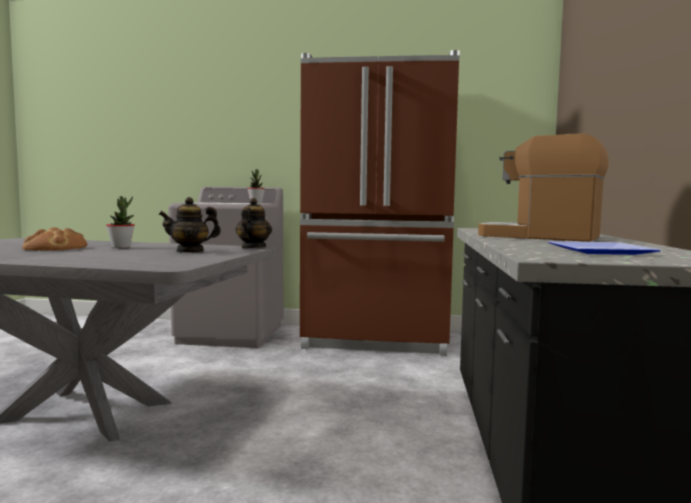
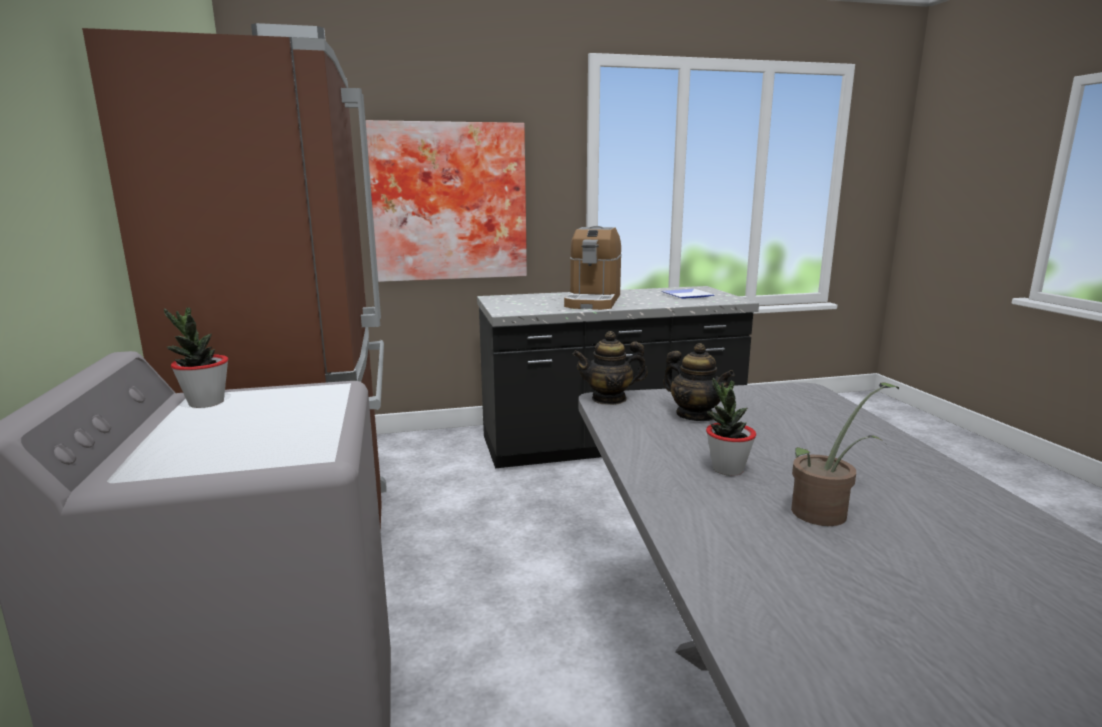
camera: 110 degrees left, 10 degrees up
bread [22,227,87,251] -> potted plant [791,382,899,526]
none -> picture [366,120,527,282]

